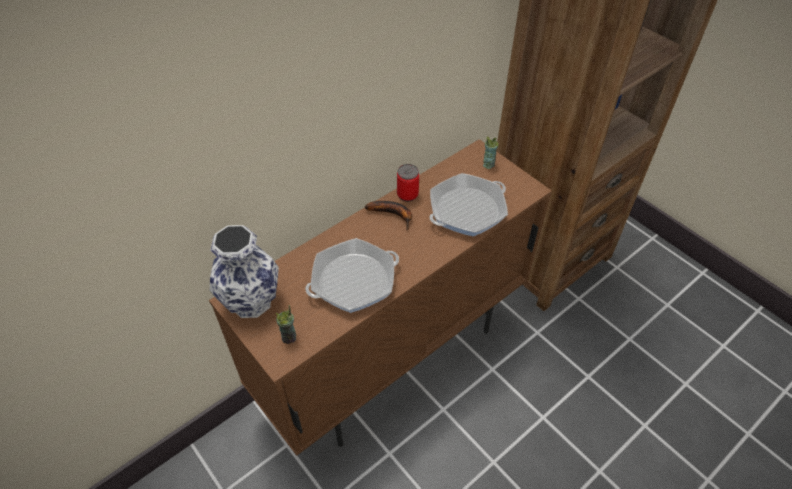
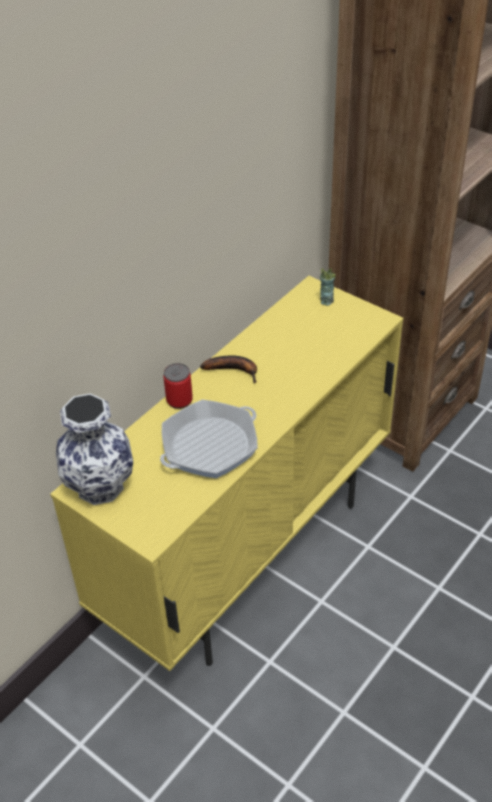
camera: 10 degrees left, 5 degrees down
brown cabinet [209,139,552,456] -> yellow cabinet [50,276,403,671]
cup [276,305,296,344] -> none
can [397,164,419,202] -> can moved to [163,363,193,409]
frying pan [429,173,508,236] -> none

